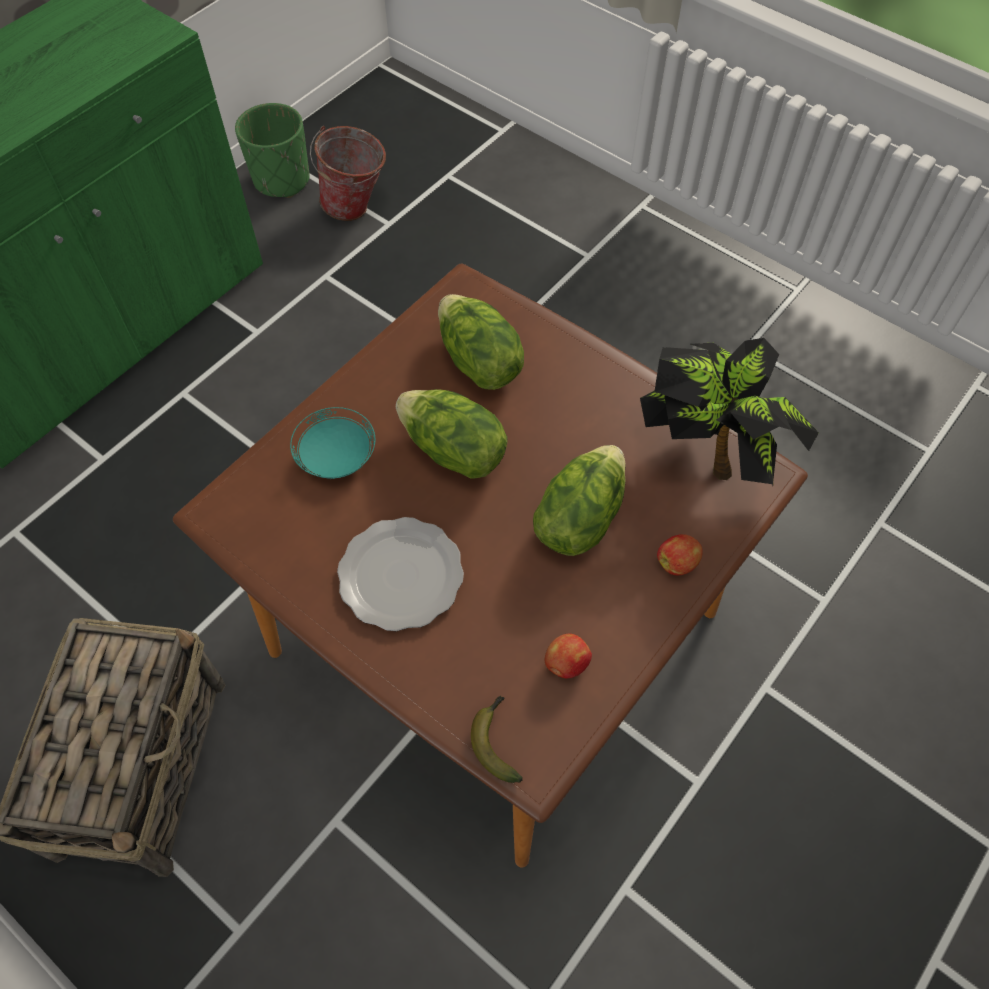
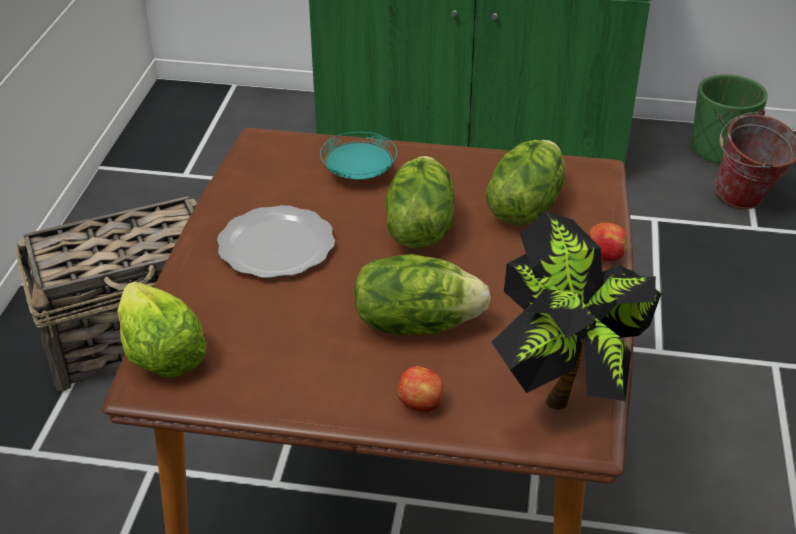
camera: 60 degrees right, 20 degrees down
banana [471,696,522,783] -> lettuce [117,282,206,378]
apple [545,633,592,678] -> apple moved to [588,223,627,261]

